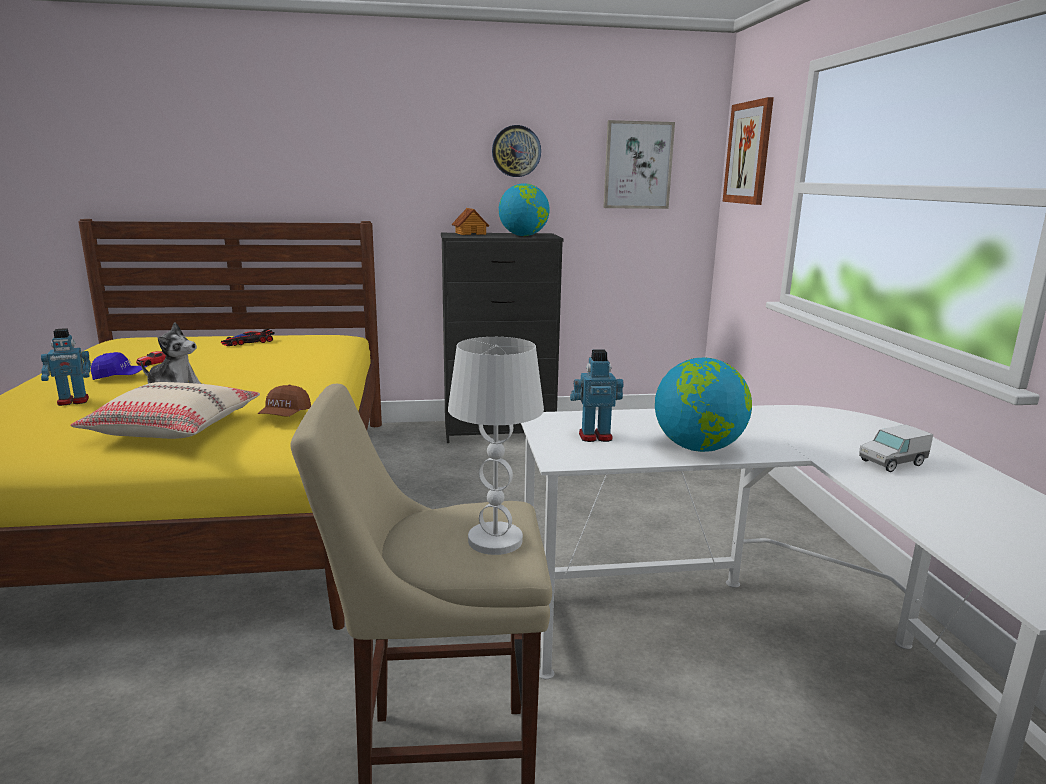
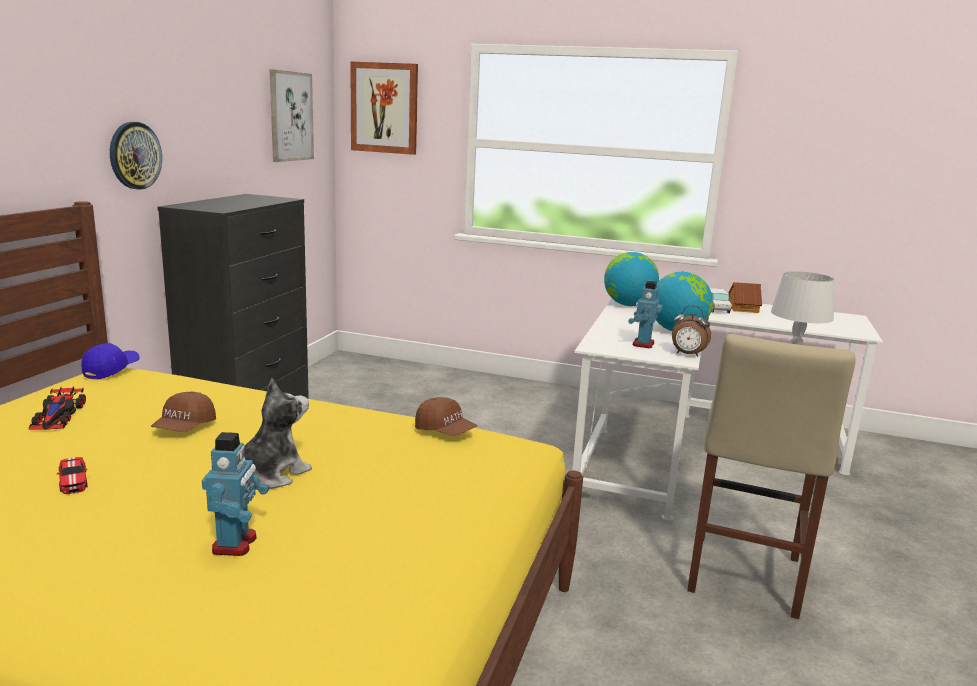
camera: 65 degrees left, 0 degrees up
beige pillow [71,382,260,439] -> none
blue cap [91,352,147,380] -> blue cap moved to [81,343,140,380]
toy house [452,208,489,235] -> toy house moved to [728,282,762,313]
wall clock [492,125,541,177] -> wall clock moved to [110,122,162,190]
globe [499,183,550,236] -> globe moved to [604,252,659,306]
none -> brown cap [151,391,216,432]
none -> alarm clock [672,305,711,357]

